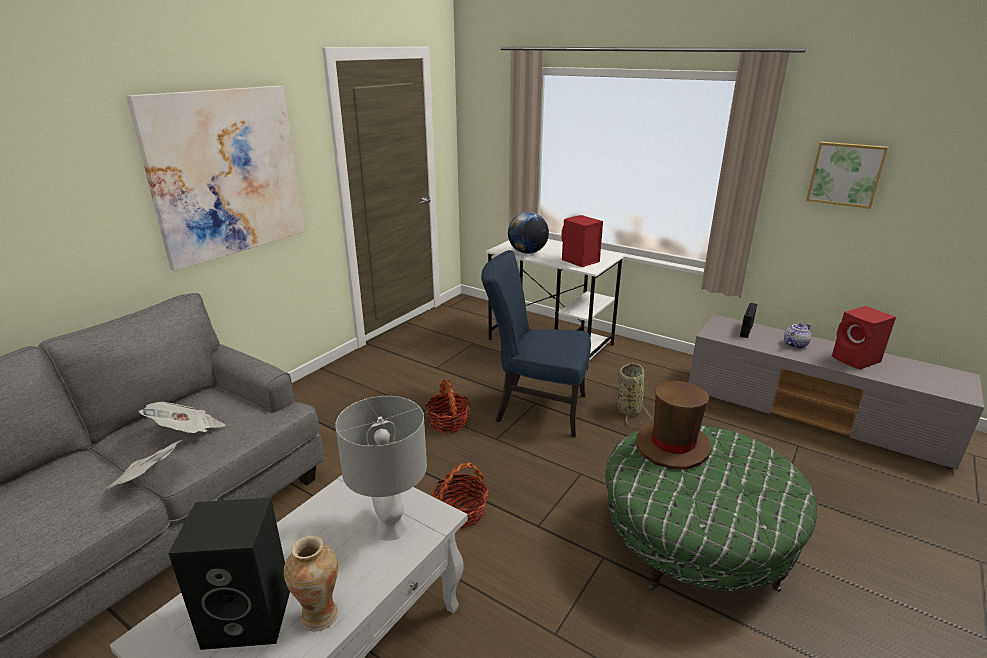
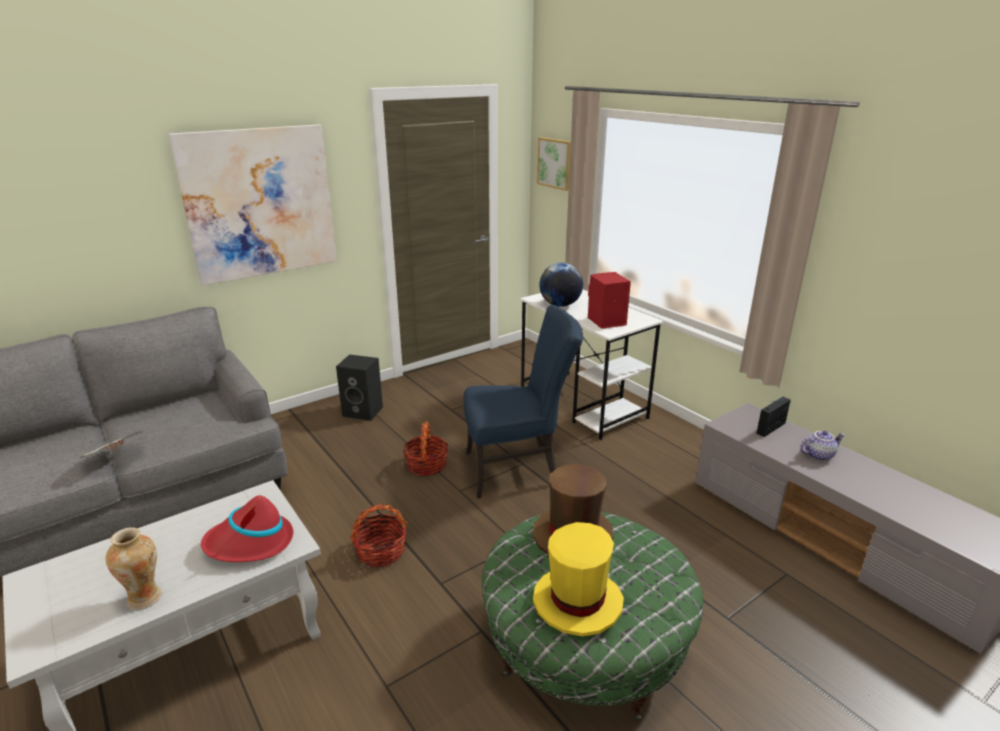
camera: 20 degrees right, 0 degrees up
newspaper [139,402,226,433] -> none
black speaker [168,498,290,650] -> black speaker moved to [336,354,383,421]
grey table lamp [335,396,427,540] -> red hat [201,495,294,562]
blue chair [481,250,591,437] -> blue chair turned 135 degrees clockwise [464,305,583,498]
basket [617,363,652,425] -> none
picture [806,142,888,209] -> picture moved to [537,137,571,191]
red speaker [832,306,896,370] -> none
none -> yellow hat [533,522,624,636]

